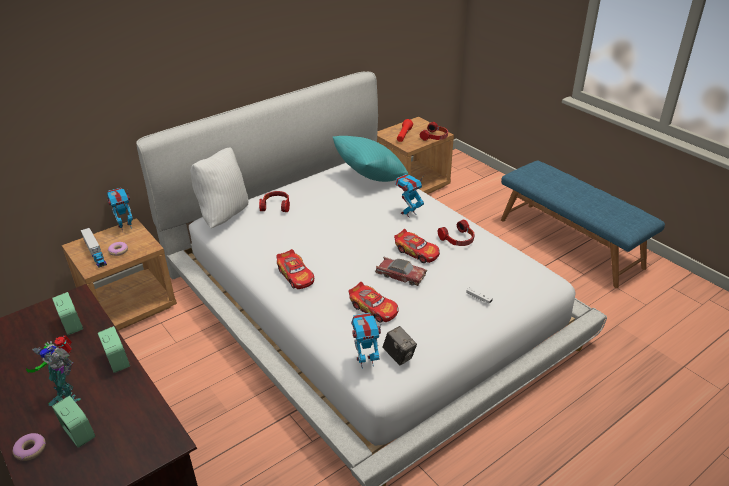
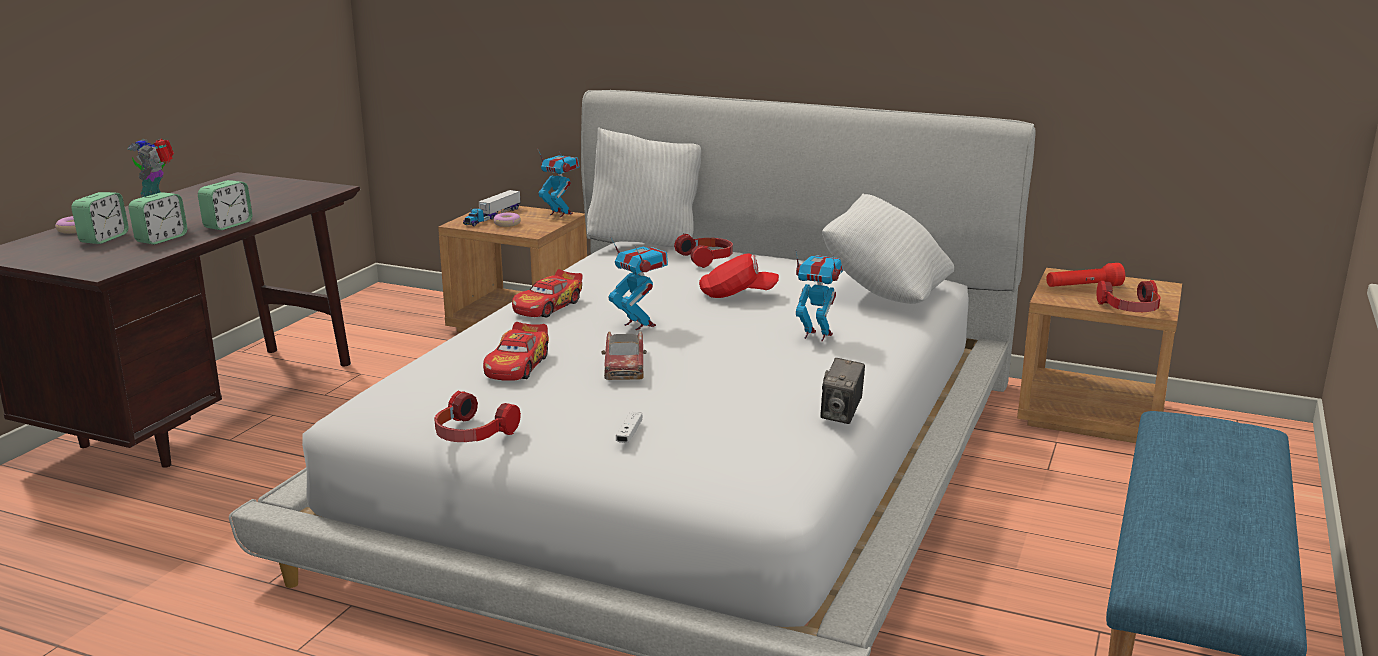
camera: 60 degrees right, 15 degrees down
alarm clock [52,292,83,335] -> alarm clock moved to [129,192,187,245]
turquoise pillow [333,136,408,182] -> white pillow [822,194,954,304]
toy robot [351,313,381,369] -> toy robot moved to [609,238,668,330]
camera [383,326,417,365] -> camera moved to [821,358,865,424]
toy car [394,229,440,263] -> none
headphones [438,220,475,246] -> headphones moved to [434,391,521,442]
none -> red cap [699,253,779,298]

